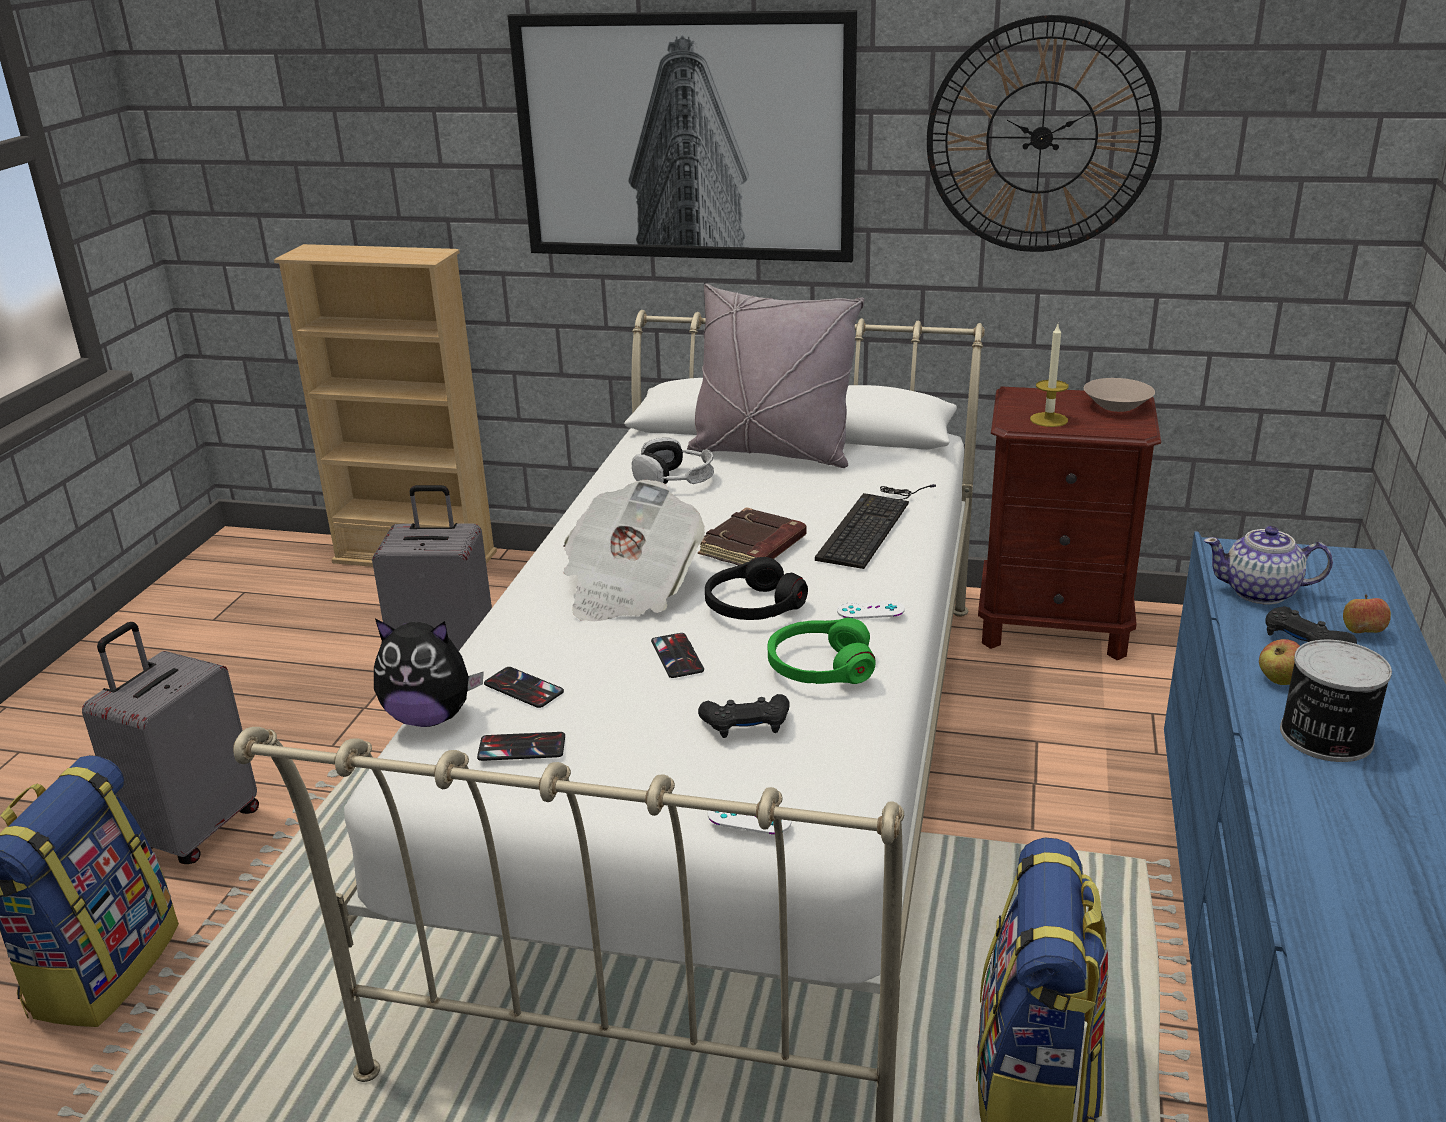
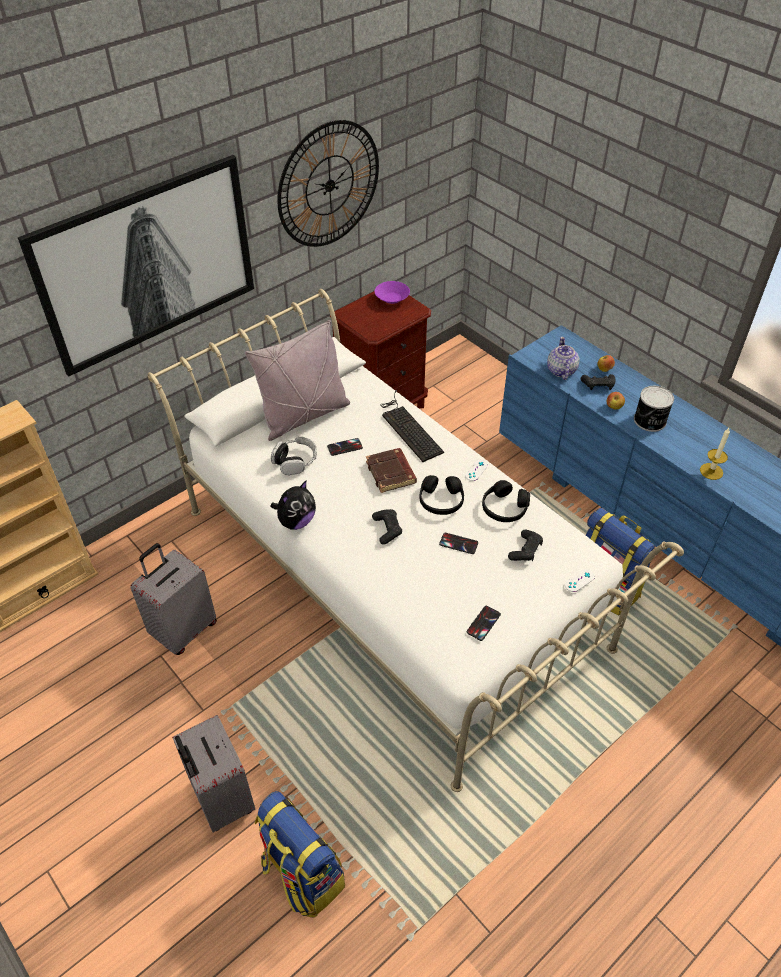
camera: 55 degrees left, 20 degrees up
plush toy [374,619,484,727] -> plush toy moved to [270,481,316,530]
phone [484,667,564,708] -> phone moved to [327,438,363,456]
newspaper [563,480,705,621] -> black game controller [372,509,402,545]
green headphones [768,618,875,684] -> black headphones [482,480,530,522]
candle [1030,325,1069,427] -> candle moved to [700,428,730,480]
beige bowl [1084,378,1155,412] -> purple bowl [375,281,410,304]
teapot [1203,526,1333,604] -> teapot turned 135 degrees clockwise [547,337,580,380]

